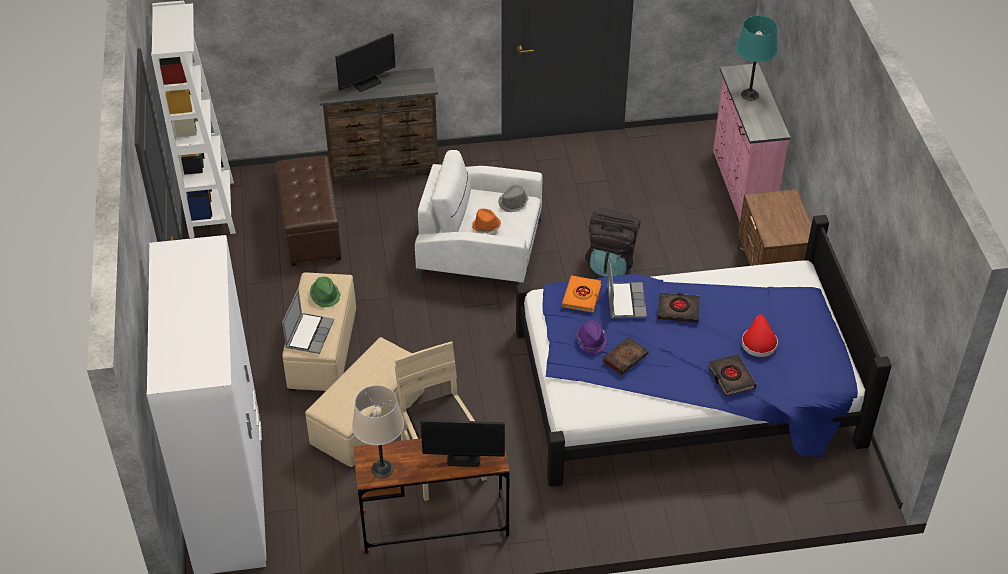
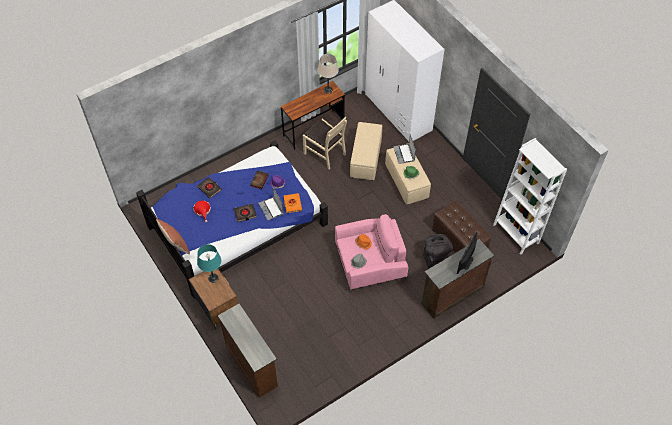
camera: 155 degrees right, 10 degrees up
white armchair [415,150,542,285] -> pink armchair [335,214,408,294]
monitor [421,419,505,467] -> none
black backpack [585,208,640,277] -> black backpack moved to [423,234,453,269]
pink dresser [713,63,790,222] -> brown dresser [218,304,278,398]
turquoise table lamp [736,15,778,101] -> turquoise table lamp moved to [197,244,221,283]
none -> pillow [156,219,190,254]

